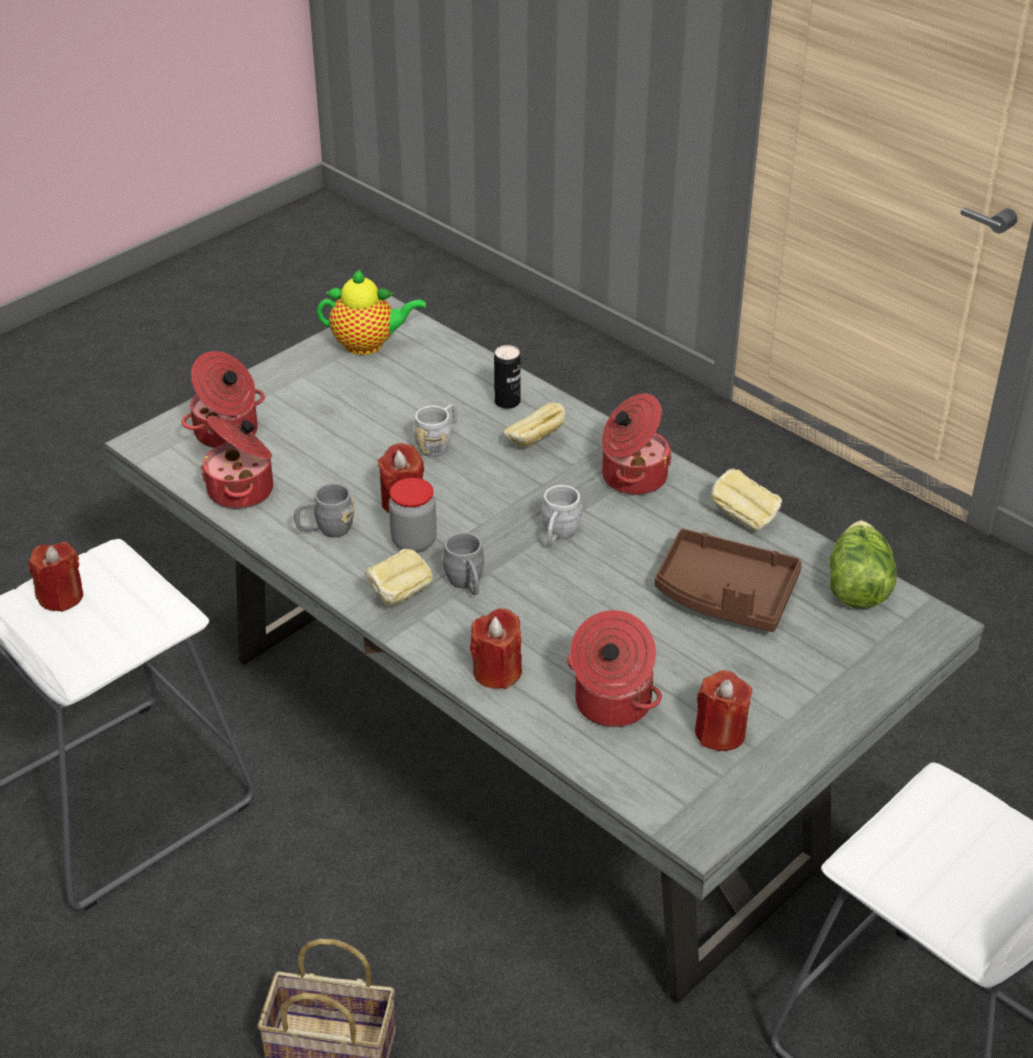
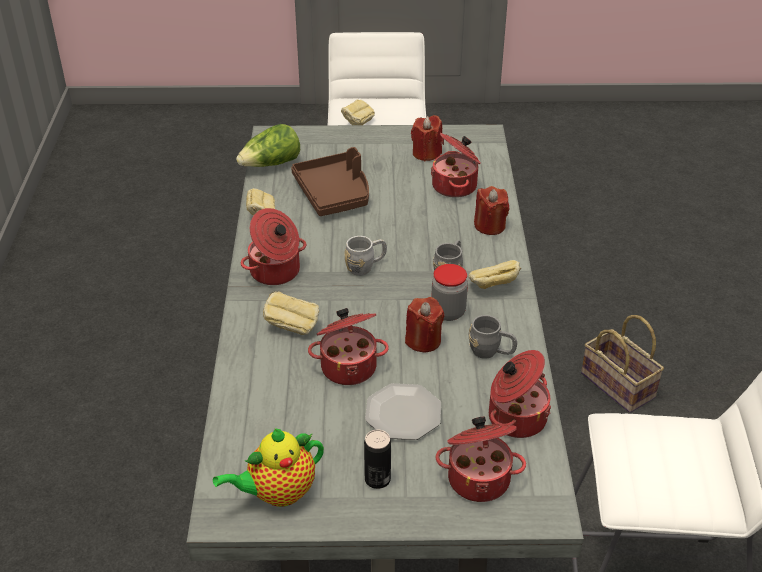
camera: 135 degrees left, 0 degrees up
red candle [28,542,83,612] -> none
teapot [317,269,426,355] -> teapot turned 75 degrees counterclockwise [213,428,324,507]
grey mug [413,404,458,457] -> cooking pot [308,308,389,385]
can [494,345,521,409] -> can moved to [364,430,391,489]
none -> bread [341,100,375,125]
none -> plate [365,383,441,440]

